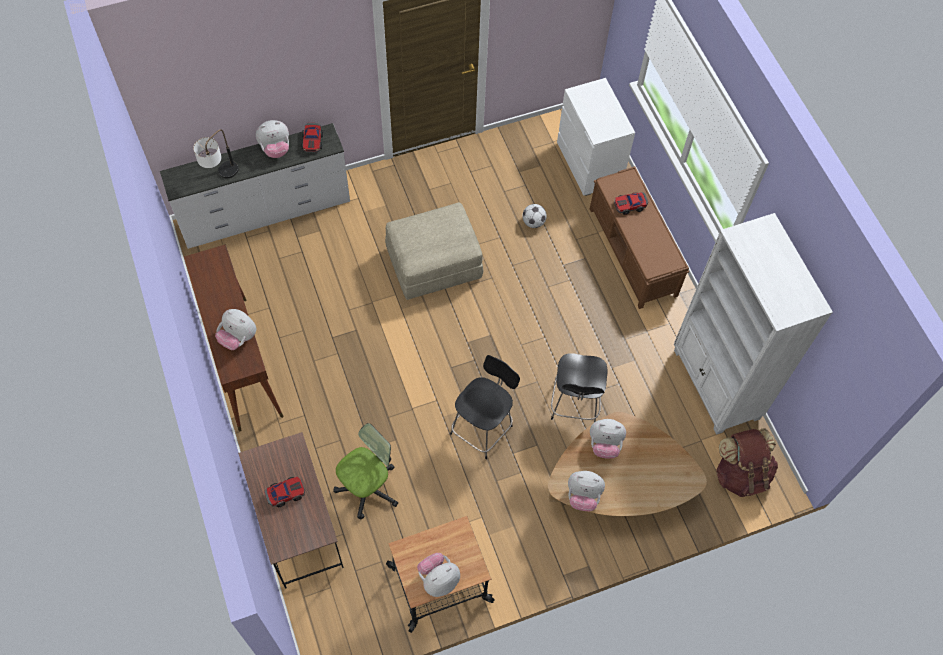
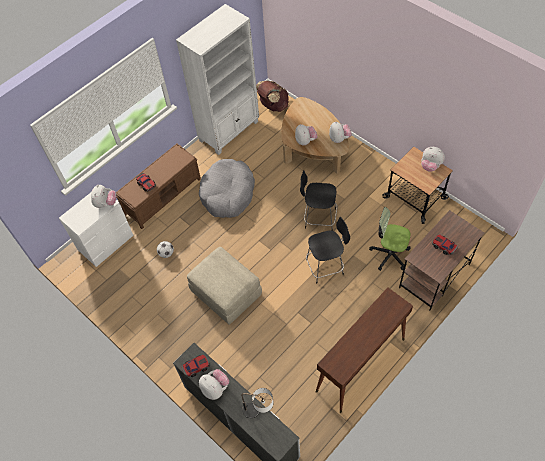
camera: 110 degrees left, 5 degrees down
plush toy [215,309,256,350] -> plush toy moved to [91,185,116,208]
black chair [551,353,608,422] -> black chair moved to [306,217,350,284]
none -> grey dog bed [199,159,255,218]

